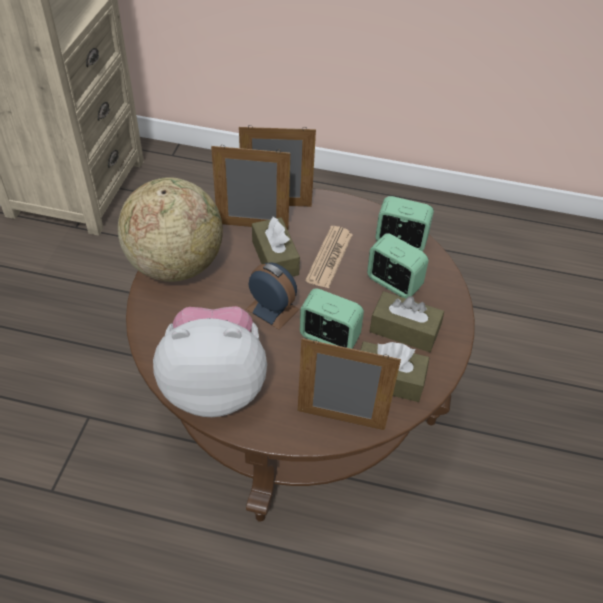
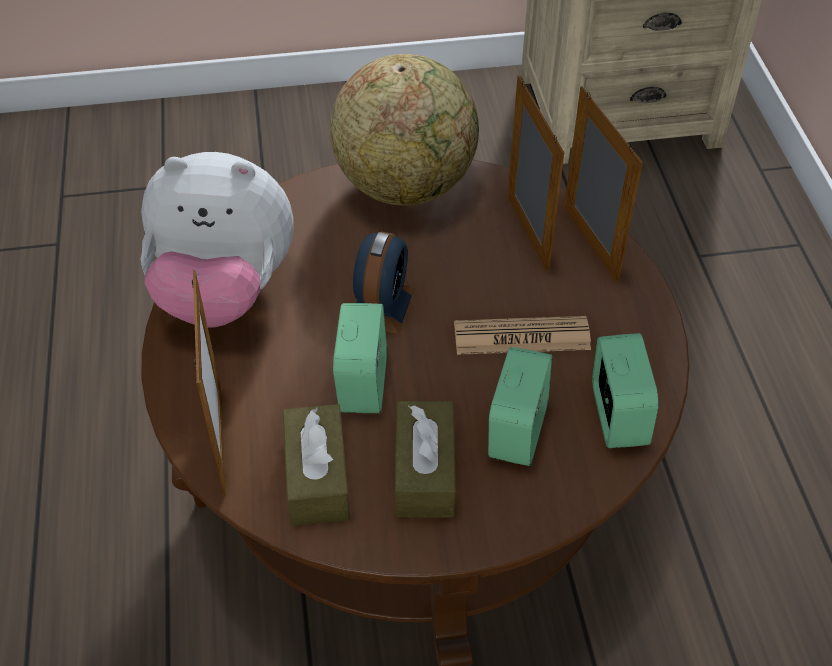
camera: 70 degrees right, 0 degrees up
plush toy [153,306,267,417] -> plush toy turned 120 degrees clockwise [141,152,293,328]
brown tissue box [252,216,300,276] -> none

